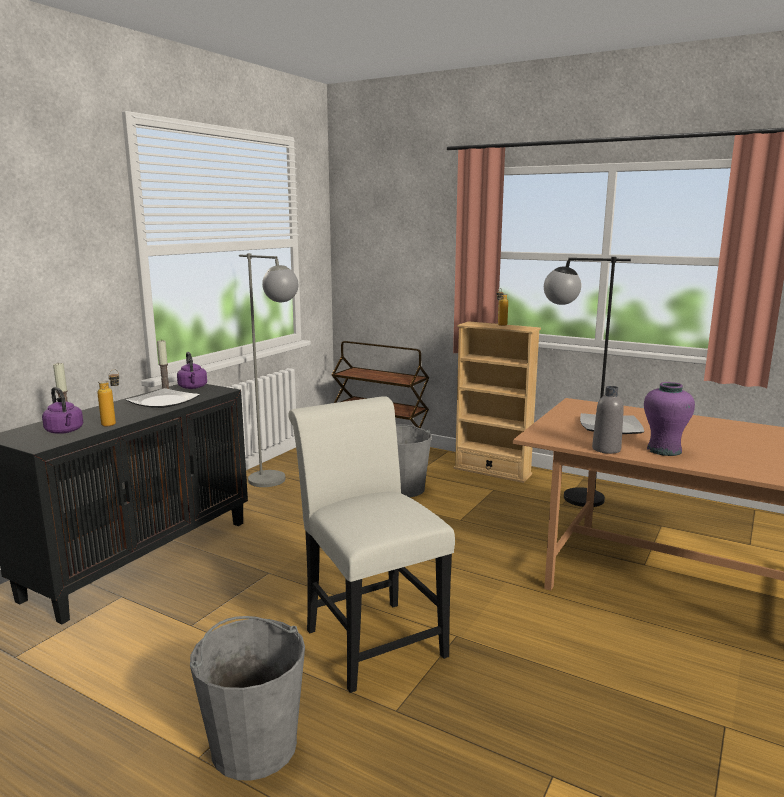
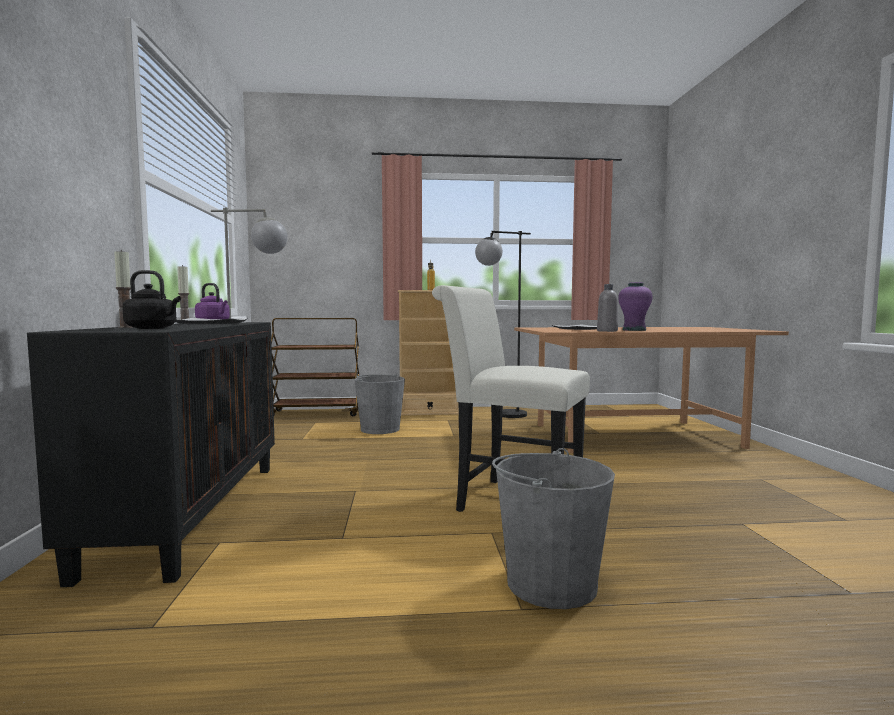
camera: 35 degrees left, 10 degrees down
purple kettle [42,387,83,434] -> black kettle [122,270,181,329]
bottle [97,369,119,427] -> none

